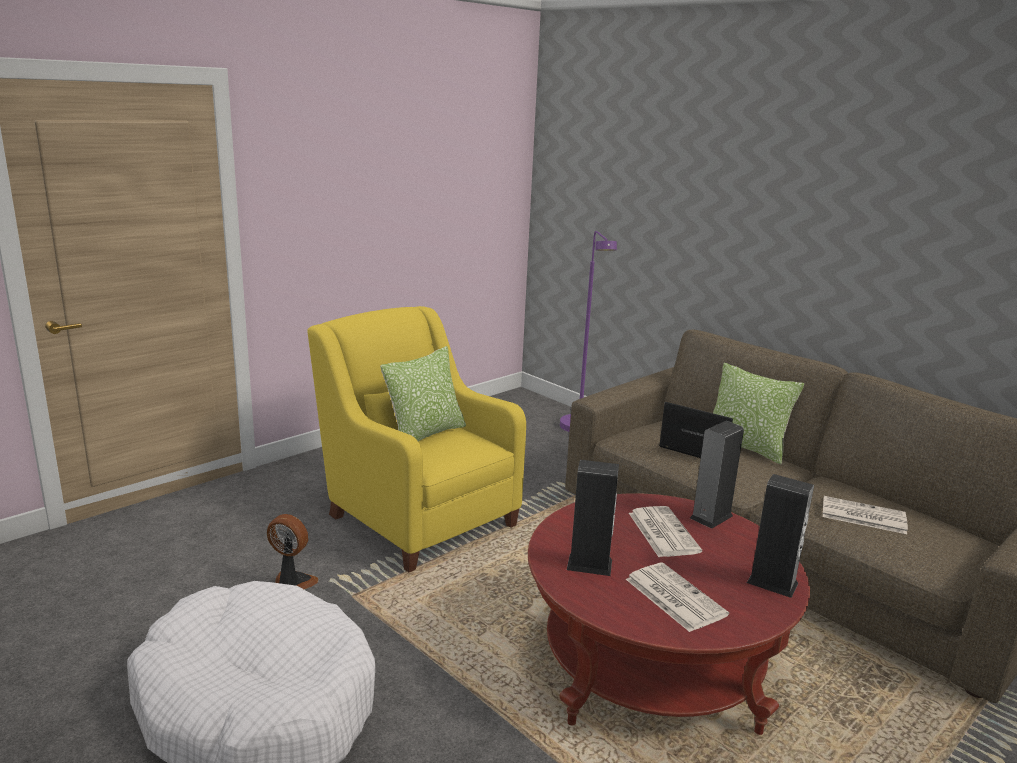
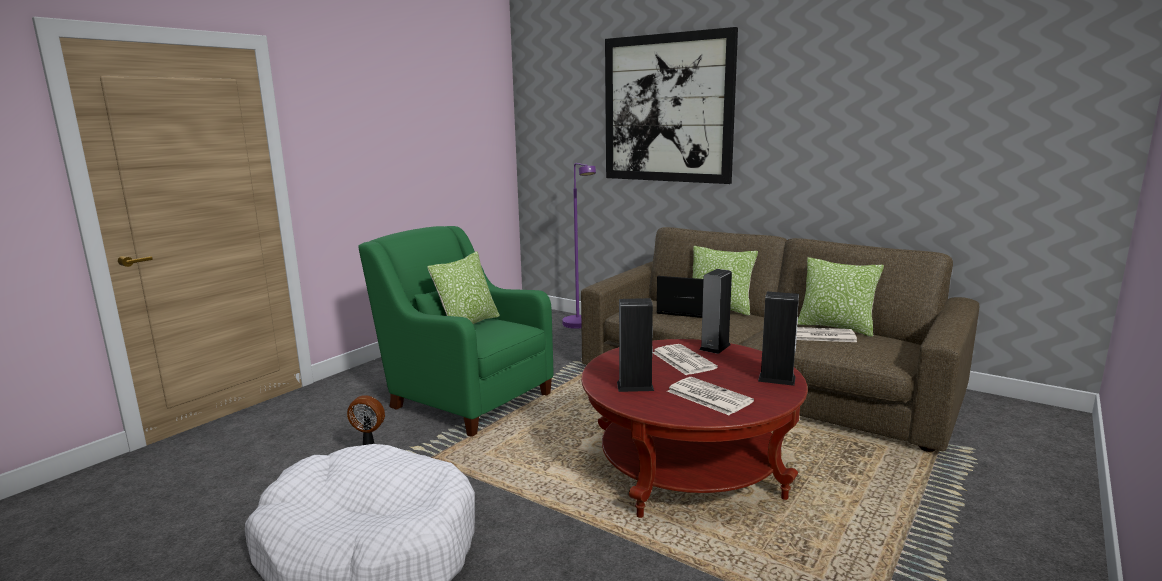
camera: 10 degrees left, 5 degrees down
yellow armchair [308,306,526,572] -> green armchair [358,226,553,437]
none -> picture [605,27,738,184]
none -> pillow [798,257,884,337]

